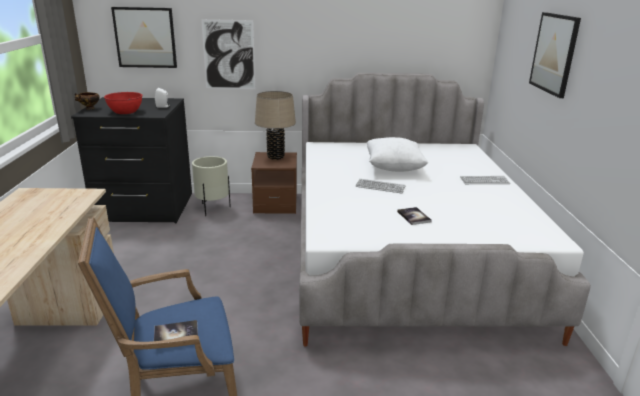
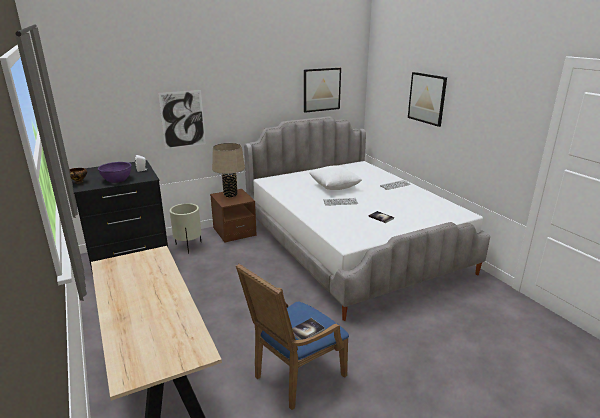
camera: 25 degrees left, 0 degrees up
red bowl [104,92,143,114] -> purple bowl [98,162,132,183]
picture [111,7,177,68] -> picture moved to [304,68,341,113]

